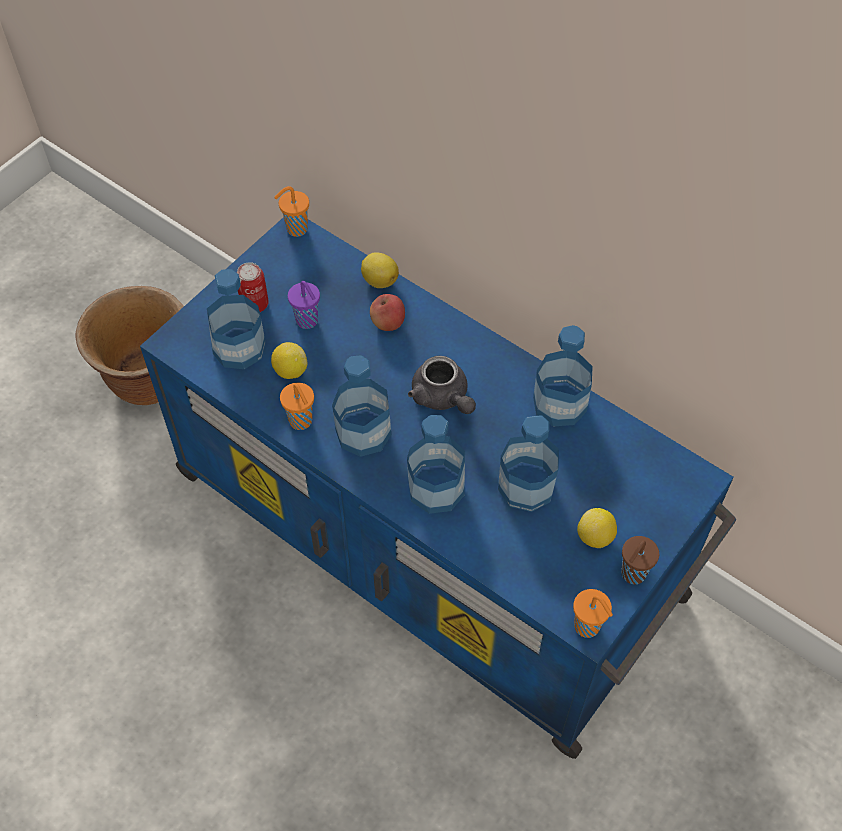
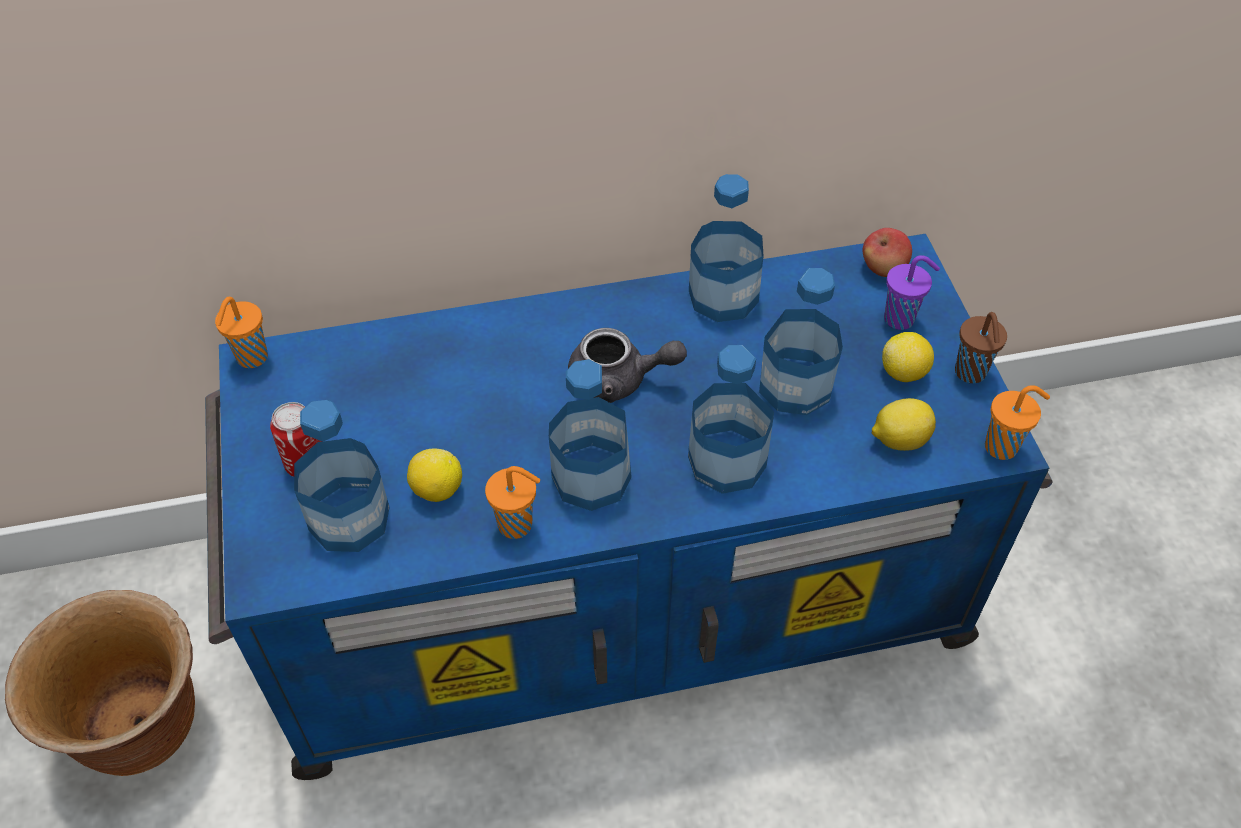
camera: 50 degrees left, 5 degrees down
purple cup [288,281,320,329] -> purple cup moved to [884,255,940,330]
lemon [361,252,399,288] -> lemon moved to [872,398,936,451]
apple [370,294,405,331] -> apple moved to [863,228,912,277]

